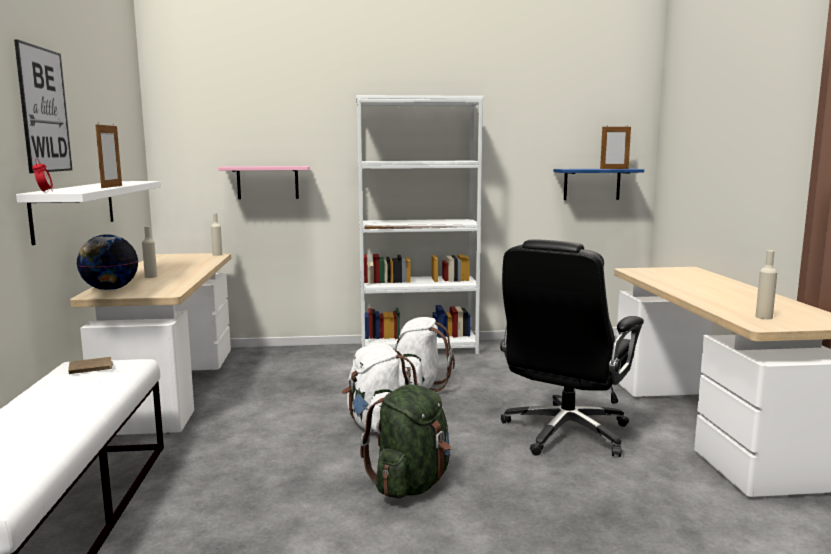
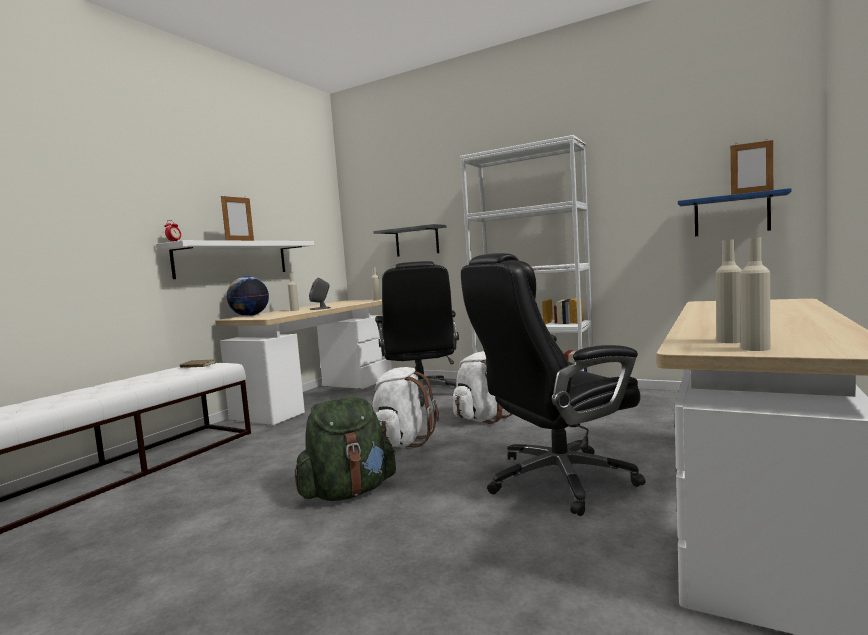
camera: 35 degrees right, 5 degrees down
picture [14,39,72,173] -> none
pink shelf [218,166,310,199] -> grey shelf [373,224,446,257]
none -> grey speaker [309,278,331,310]
none -> black office chair [375,261,459,407]
none -> beige bottle [740,237,770,351]

